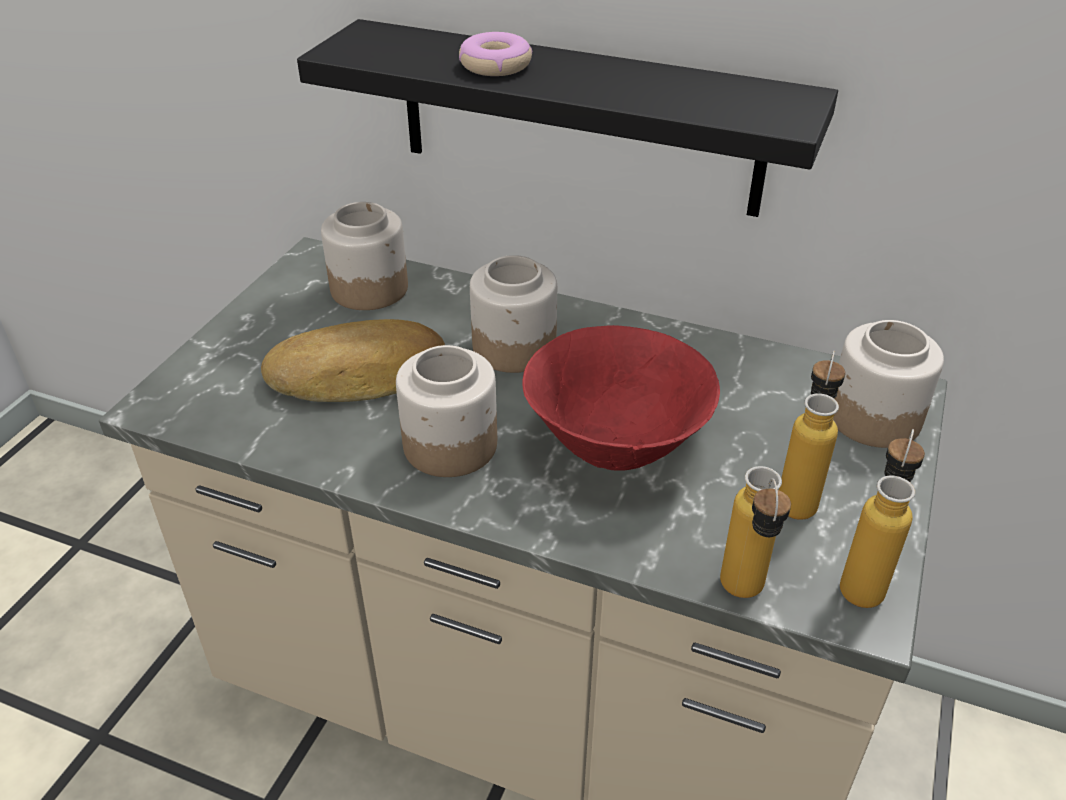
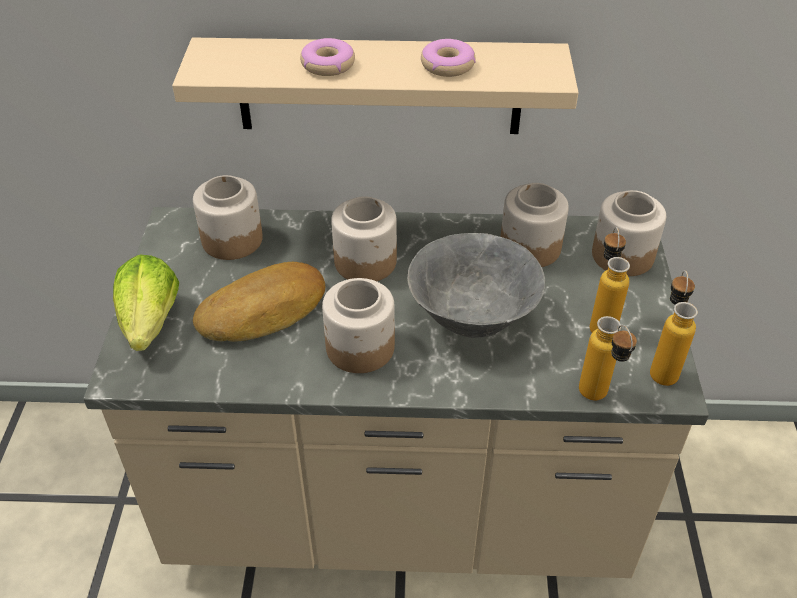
camera: 20 degrees left, 5 degrees up
black shelf [297,19,838,217] -> beige shelf [172,38,579,134]
red bowl [522,325,720,471] -> grey bowl [407,233,545,338]
none -> lettuce [113,255,179,351]
none -> donut [421,39,476,77]
none -> jar [501,183,569,267]

